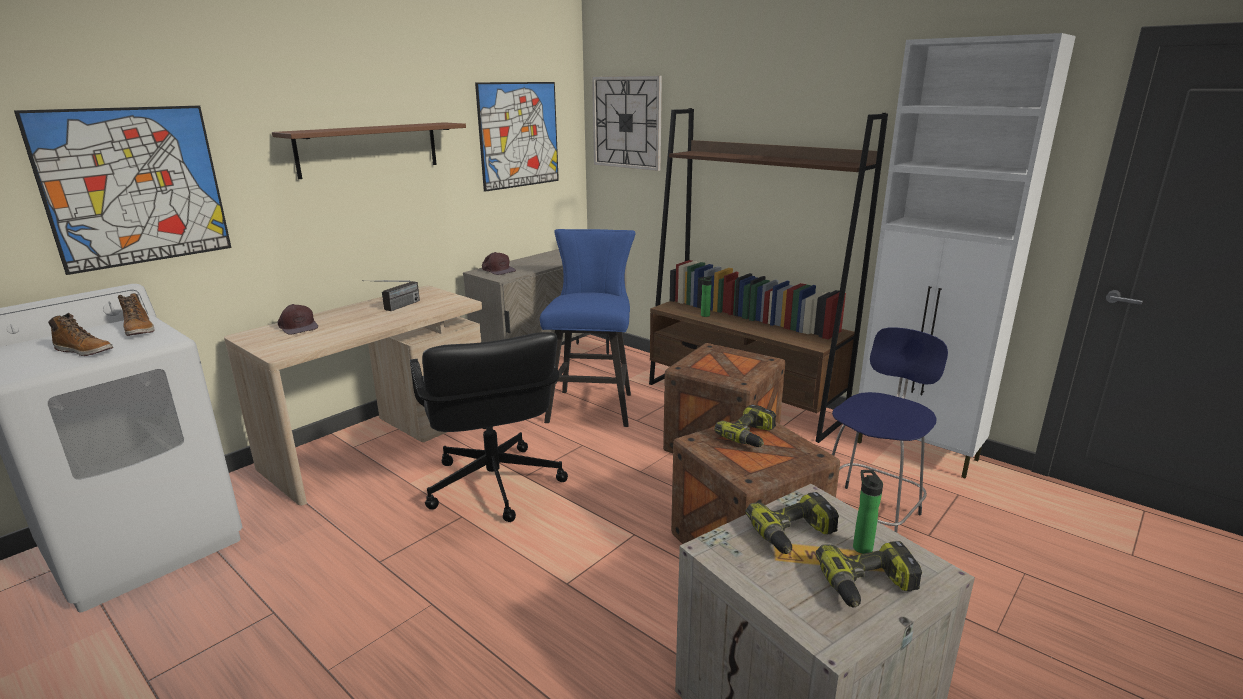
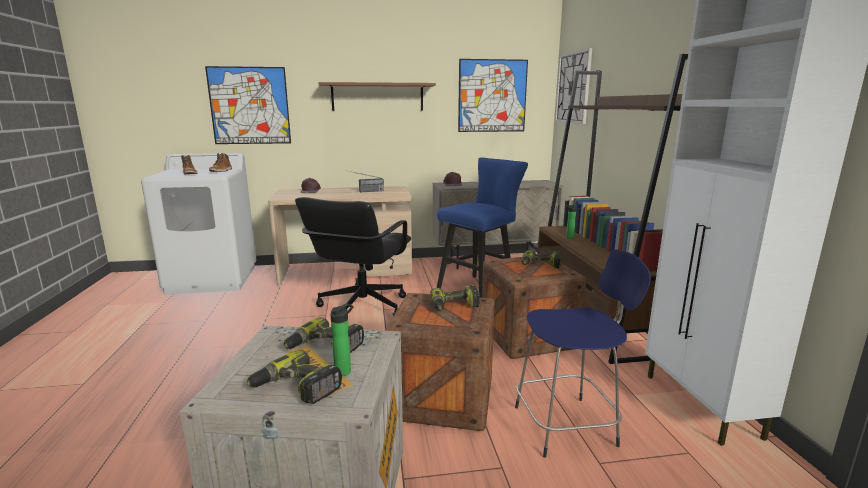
camera: 40 degrees right, 5 degrees down
none -> power drill [522,250,562,268]

